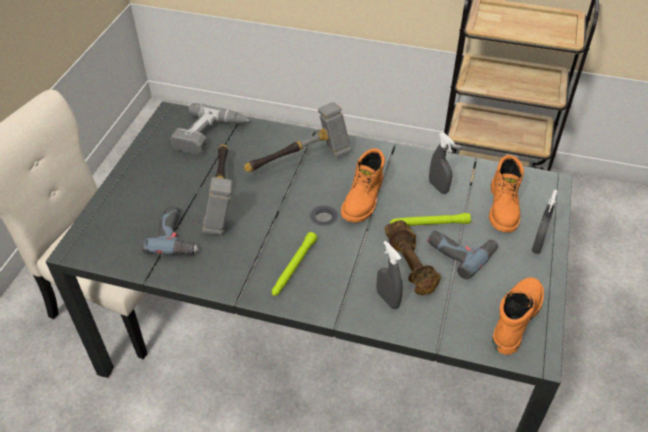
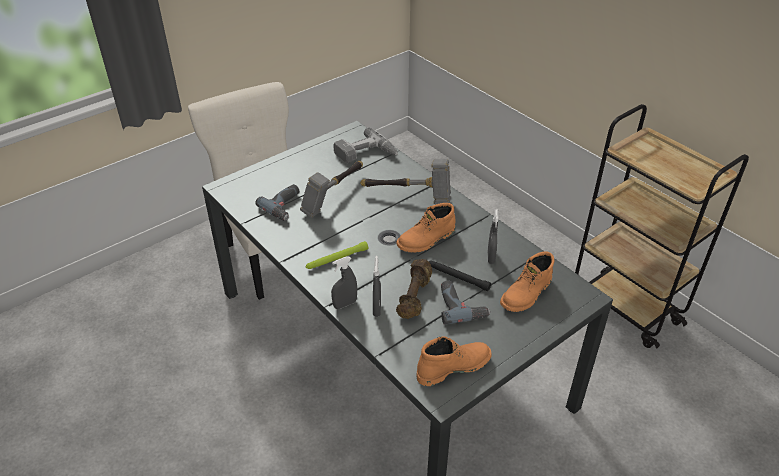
camera: 35 degrees right, 5 degrees down
green flashlight [390,213,471,226] -> black flashlight [429,260,491,291]
grey spray bottle [532,189,558,254] -> grey spray bottle moved to [331,256,357,309]

